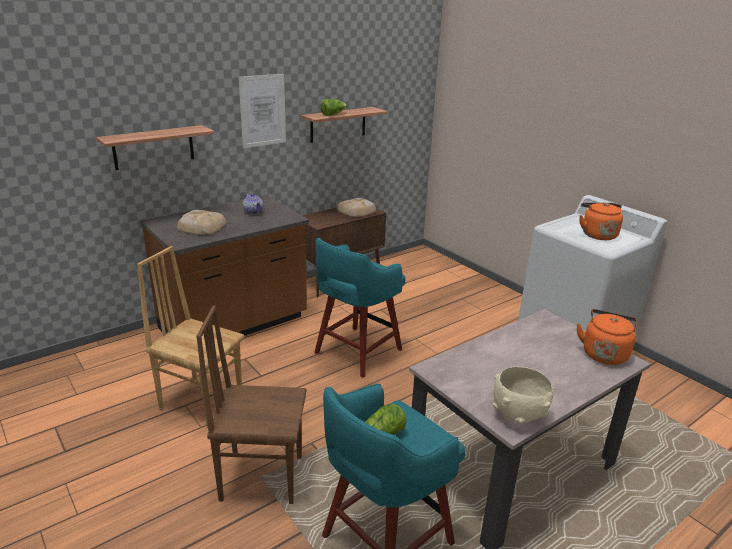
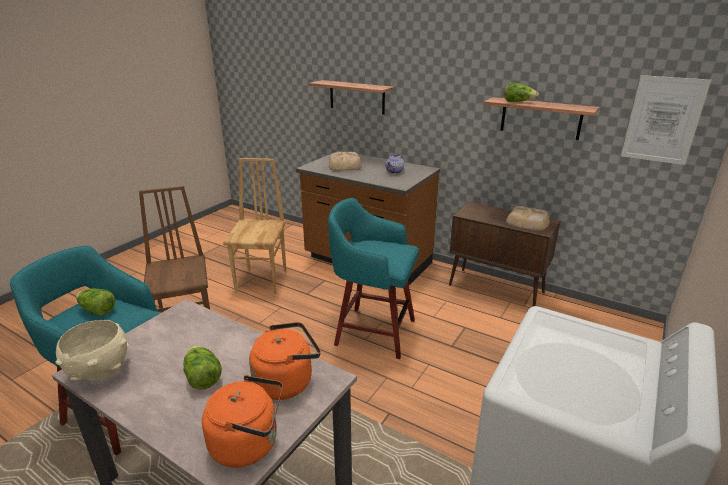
camera: 70 degrees right, 0 degrees up
picture [238,74,286,148] -> picture moved to [621,75,711,165]
orange kettle [579,203,623,240] -> orange kettle moved to [249,322,321,400]
none -> lettuce [183,346,222,390]

